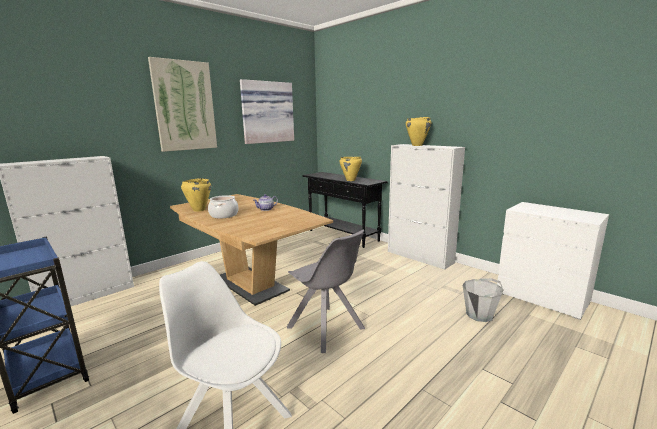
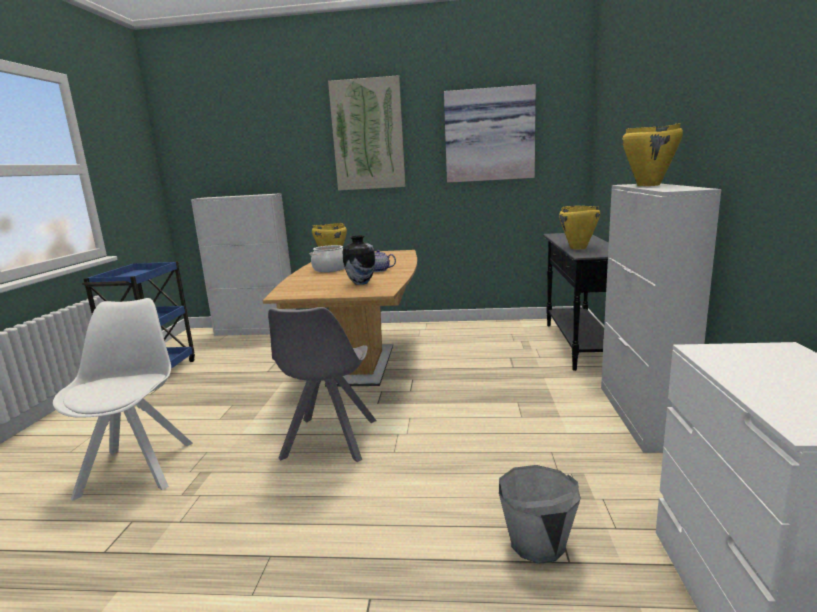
camera: 50 degrees right, 0 degrees up
none -> vase [342,235,375,285]

